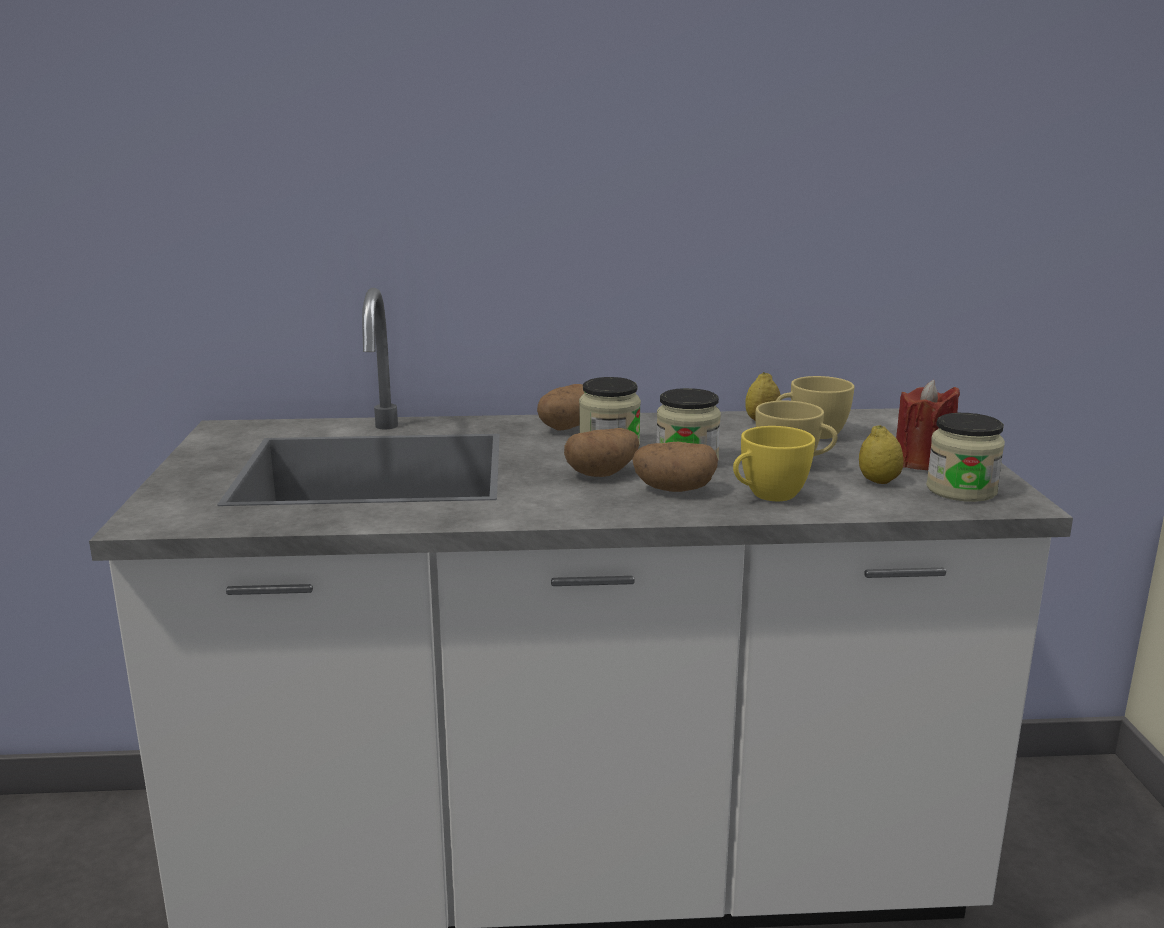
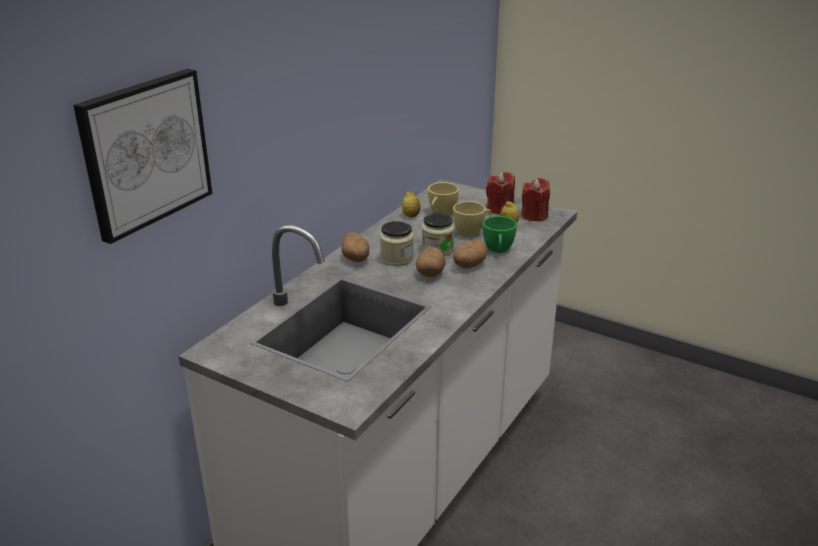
camera: 55 degrees left, 10 degrees up
yellow cup [733,426,815,501] -> green cup [483,216,517,253]
jar [926,413,1005,502] -> red candle [521,178,550,222]
none -> picture [73,69,212,244]

